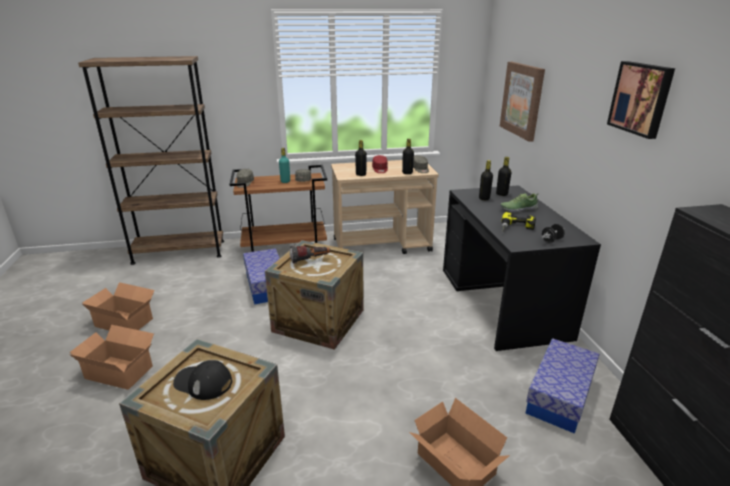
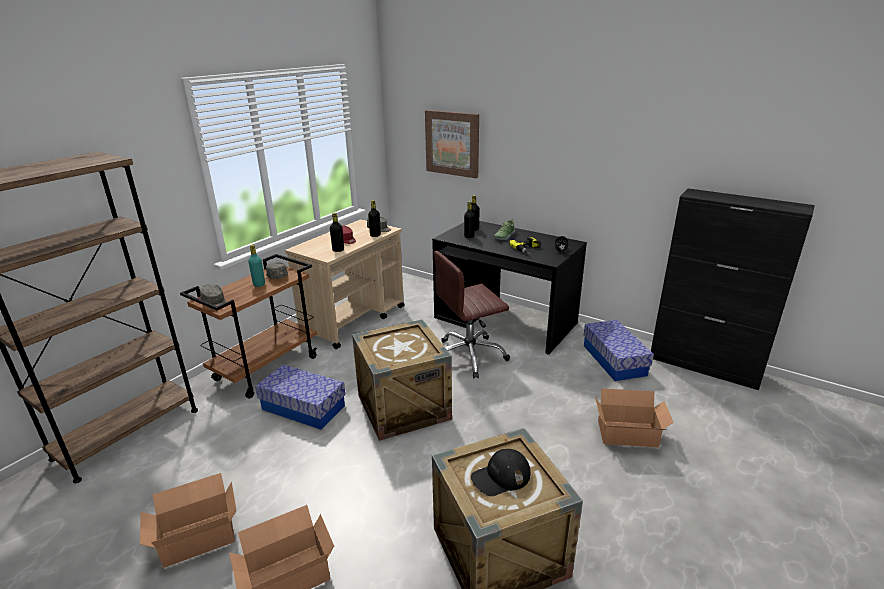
camera: 45 degrees left, 0 degrees up
flashlight [290,245,330,264] -> none
picture [607,61,675,139] -> none
none -> brown office chair [434,251,510,378]

